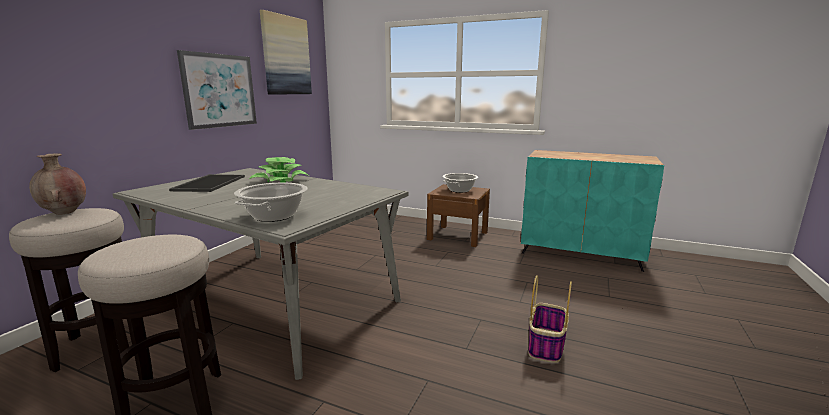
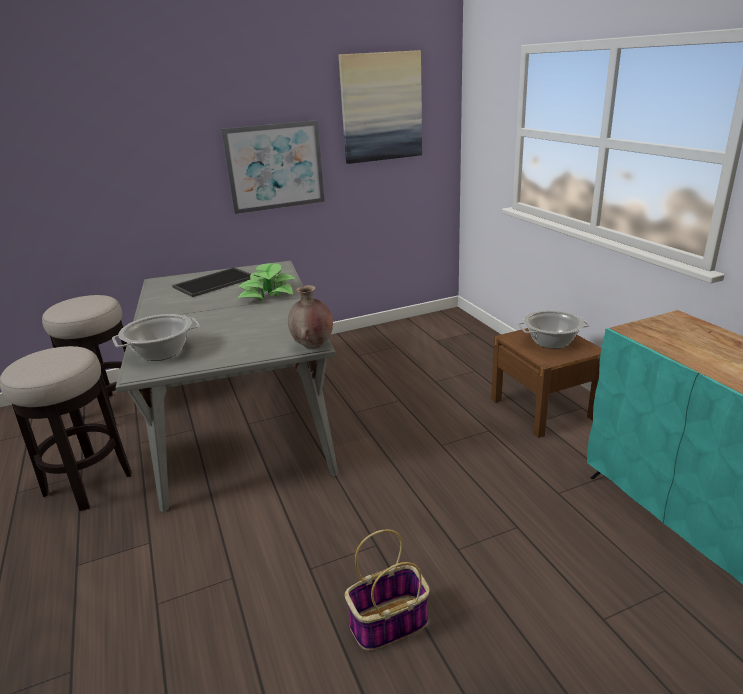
camera: 45 degrees right, 10 degrees up
brown vase [29,154,86,215] -> brown vase moved to [288,285,333,349]

